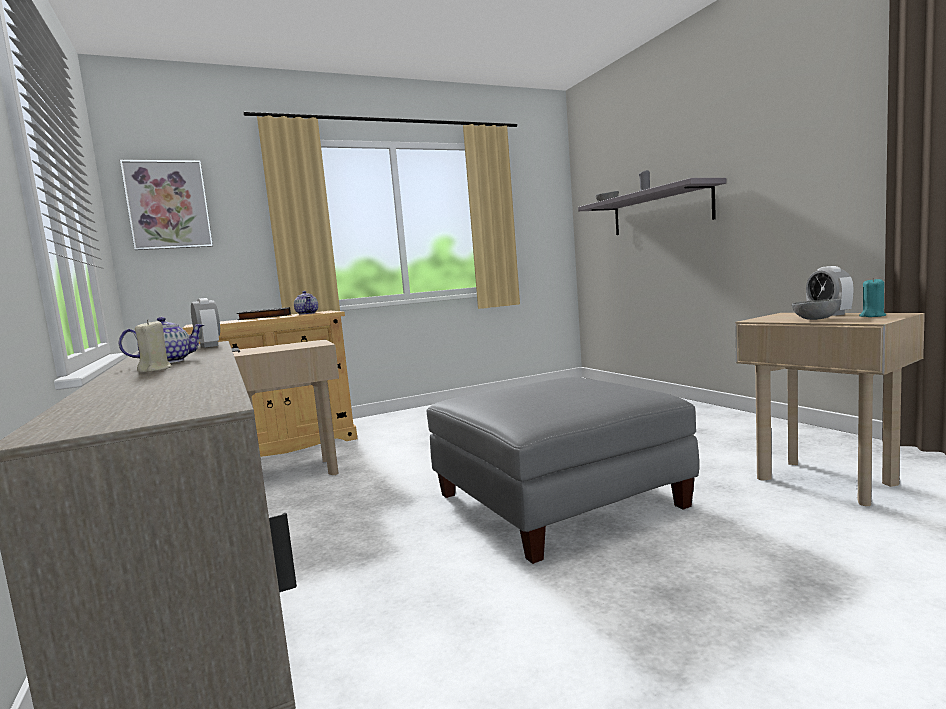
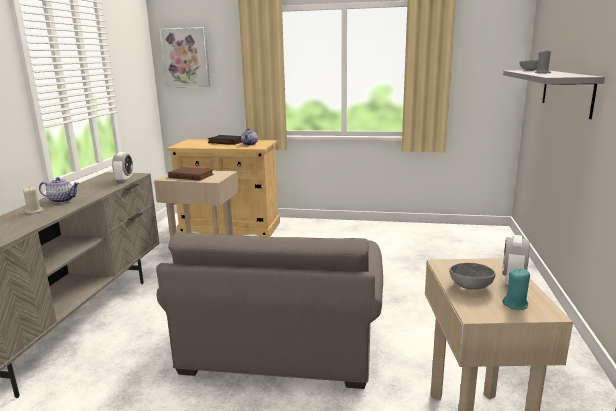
camera: 35 degrees right, 10 degrees up
grey ottoman [427,377,699,564] -> grey armchair [156,233,383,389]
none -> brown book [168,167,214,181]

